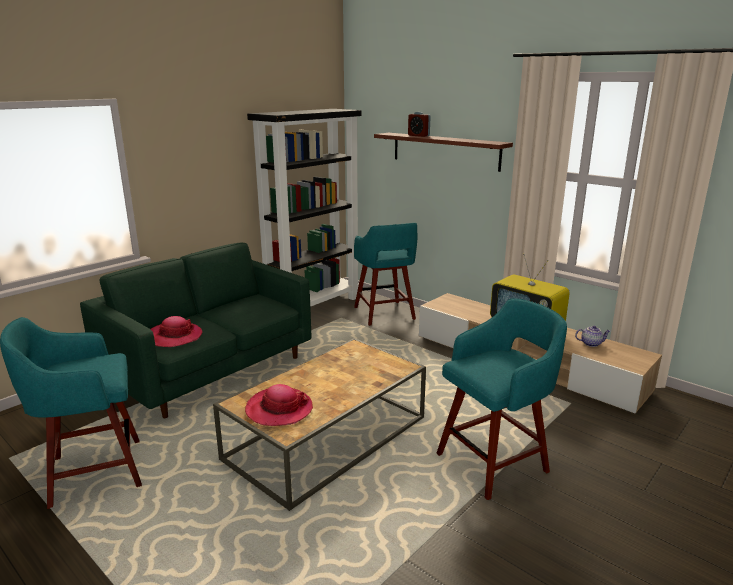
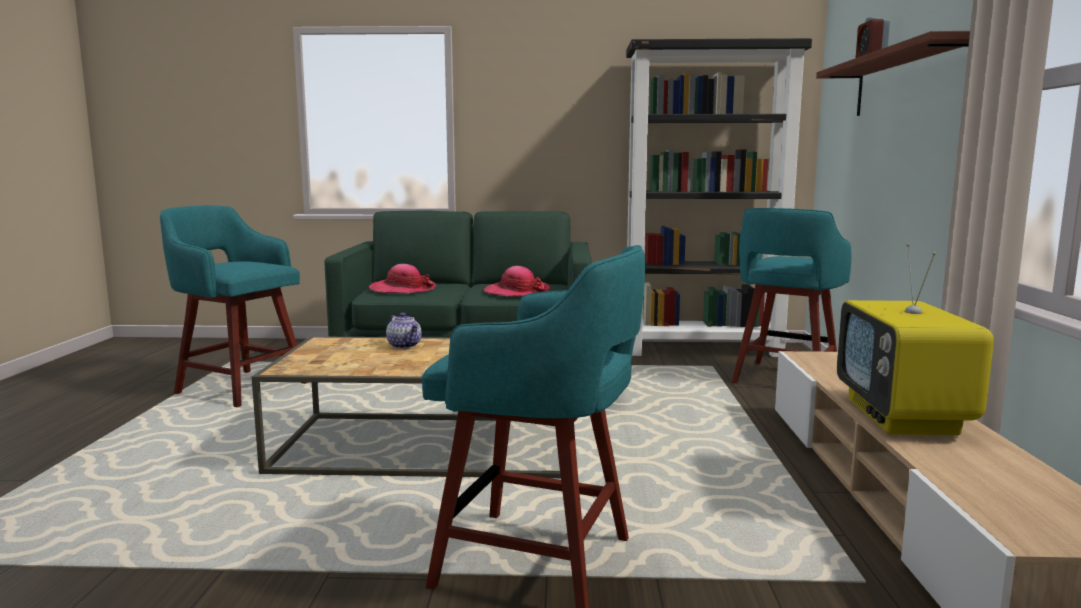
camera: 50 degrees right, 10 degrees down
hat [245,384,313,426] -> hat moved to [484,266,551,296]
teapot [575,326,610,347] -> teapot moved to [386,312,422,349]

